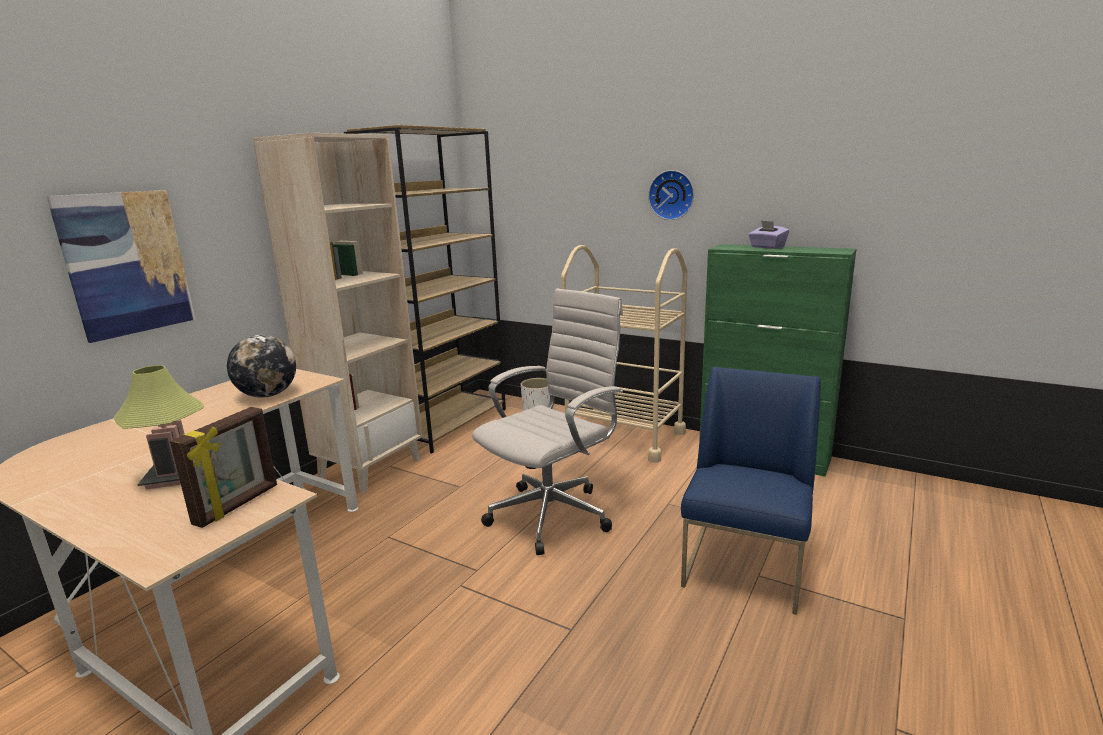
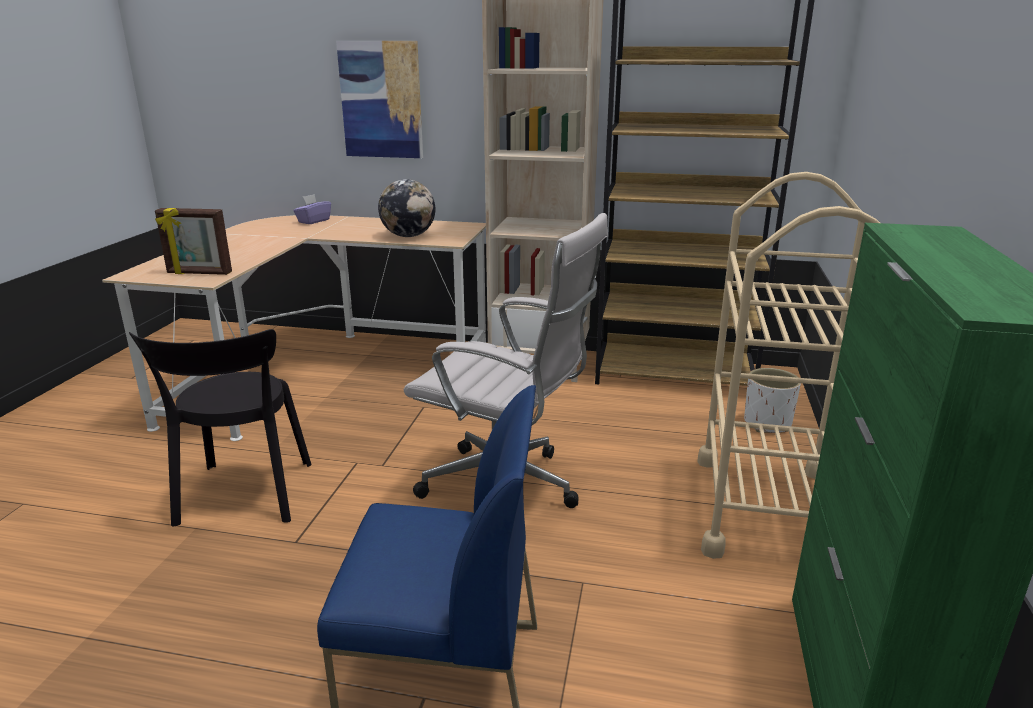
camera: 70 degrees right, 5 degrees up
table lamp [114,365,205,489] -> none
wall clock [648,170,694,220] -> none
purple tissue box [749,220,789,249] -> purple tissue box moved to [293,194,331,224]
none -> black chair [129,329,311,526]

